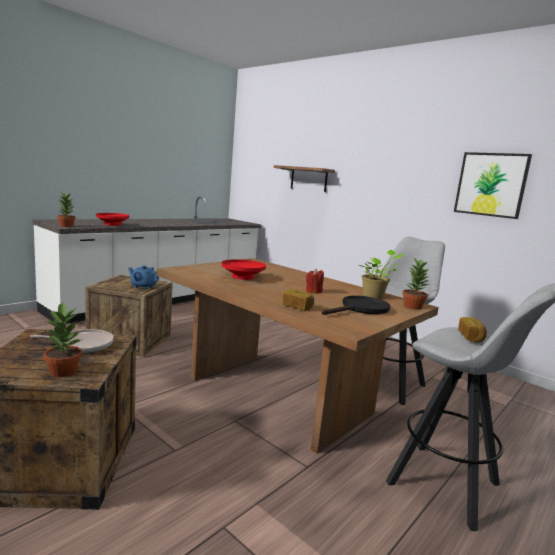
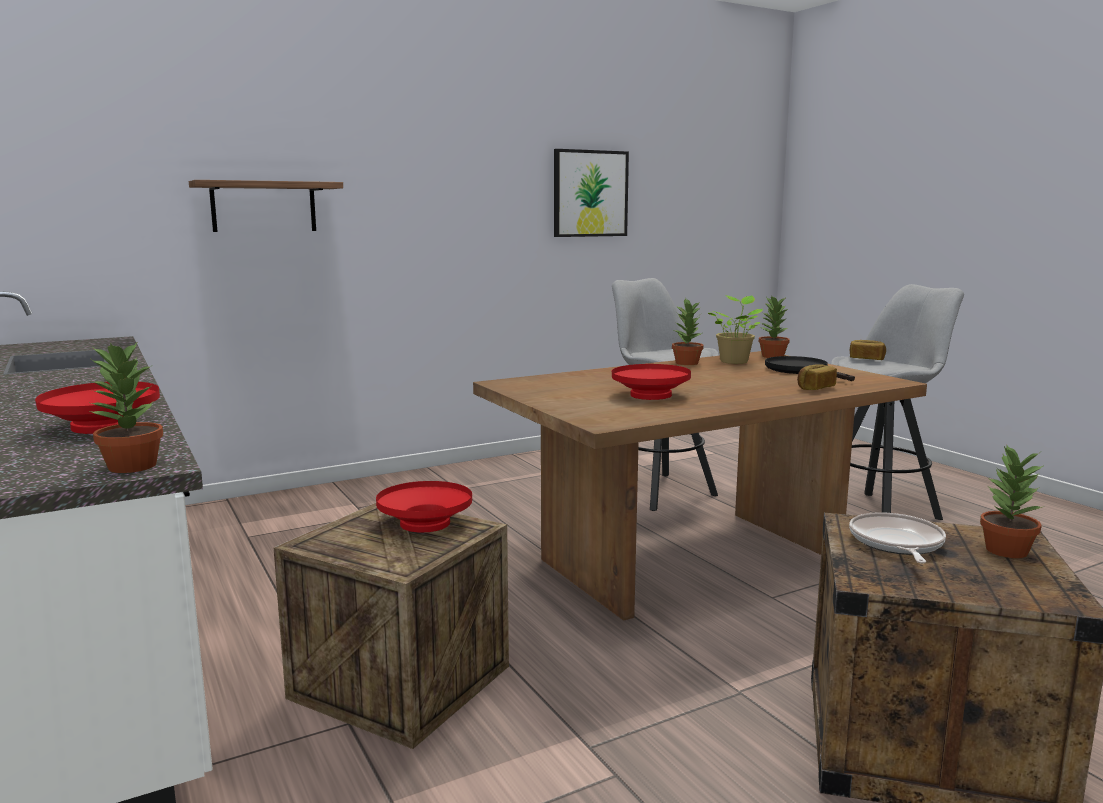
camera: 70 degrees left, 0 degrees up
blue teapot [128,266,159,289] -> red bowl [376,481,472,533]
red candle [306,269,324,293] -> none
none -> potted plant [672,298,704,365]

